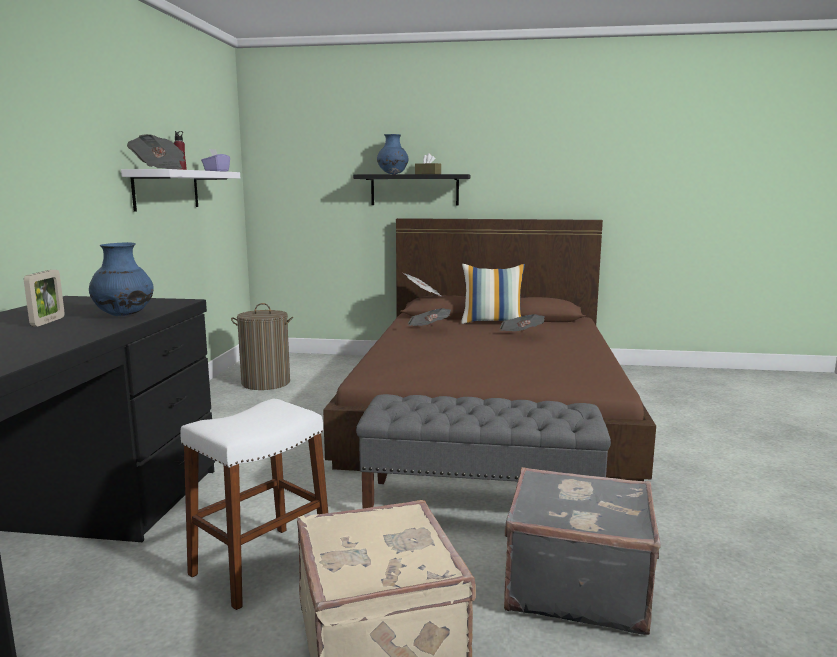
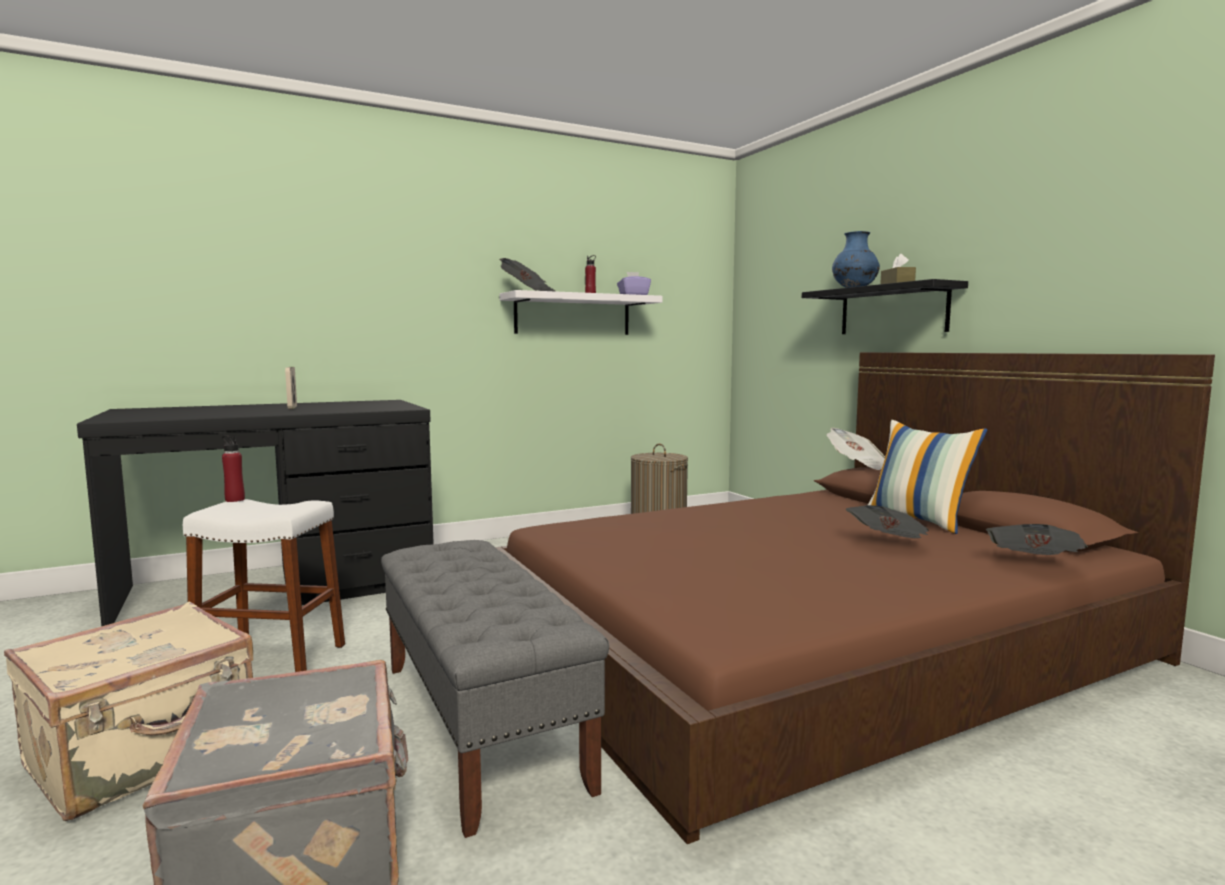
camera: 55 degrees right, 5 degrees down
picture frame [24,270,65,326] -> picture frame turned 105 degrees clockwise [285,367,297,409]
blue vase [89,242,154,316] -> none
newspaper [408,308,451,326] -> newspaper moved to [986,524,1088,555]
none -> red bottle [222,435,245,502]

